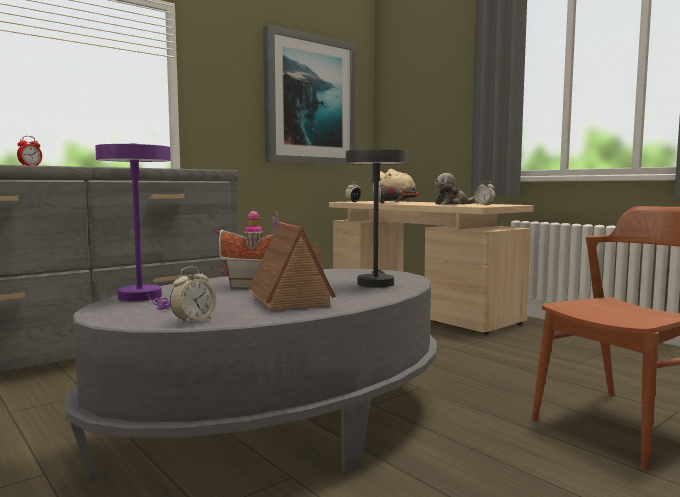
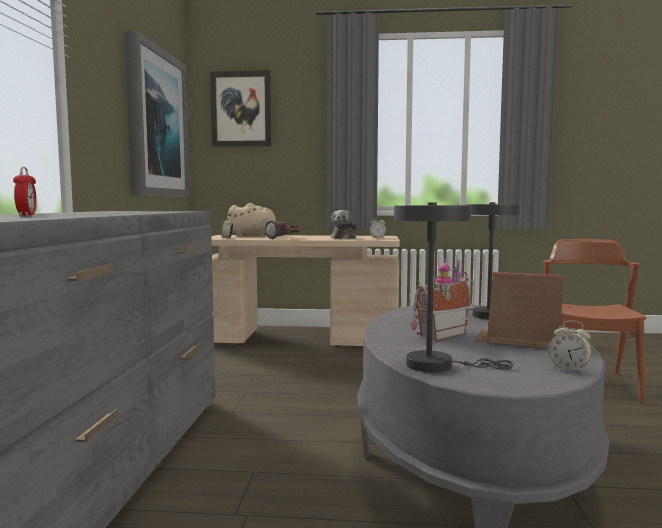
camera: 45 degrees left, 0 degrees up
purple table lamp [95,143,171,310] -> grey table lamp [394,202,513,372]
alarm clock [170,267,216,324] -> alarm clock turned 135 degrees clockwise [548,320,592,373]
none -> picture [210,70,272,147]

